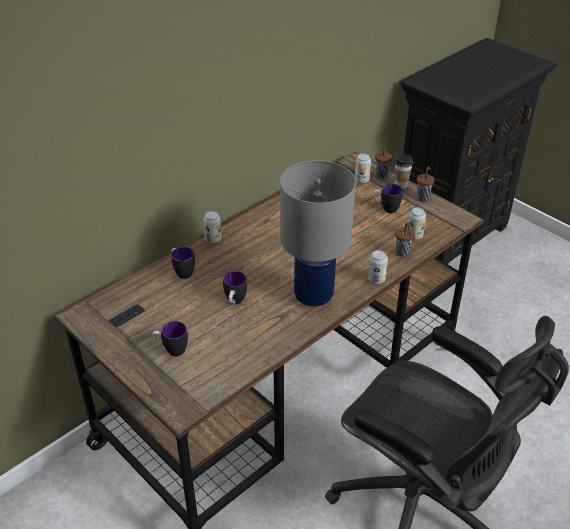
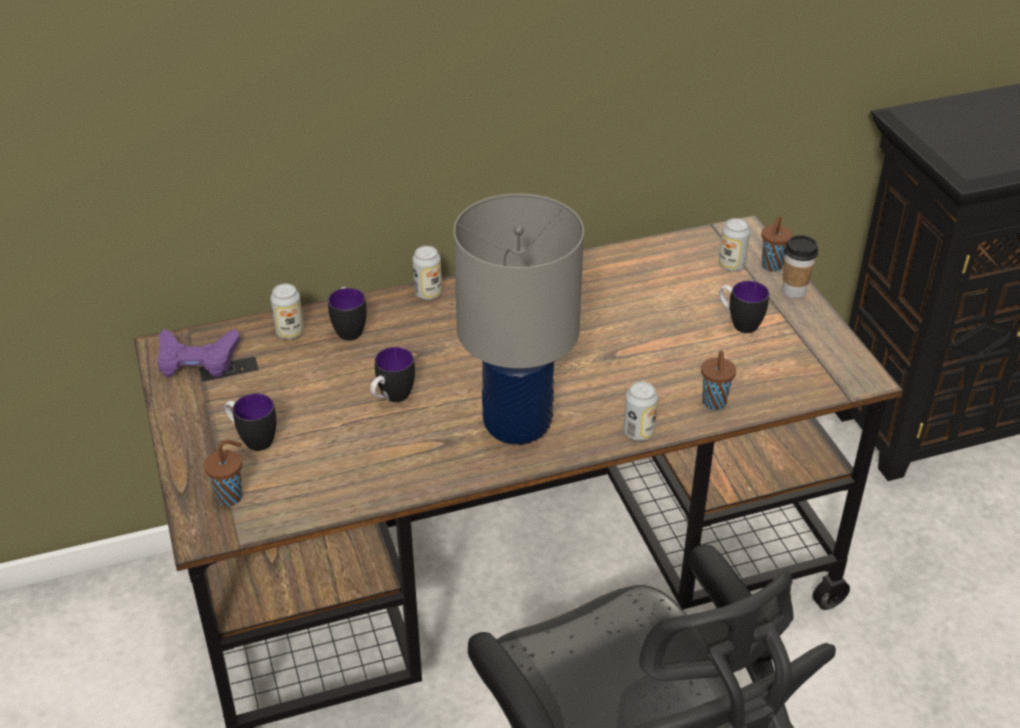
camera: 25 degrees right, 0 degrees up
can [408,207,426,240] -> can moved to [270,283,304,339]
brown cup [417,166,435,201] -> brown cup moved to [204,439,242,506]
none -> purple game controller [157,328,240,377]

